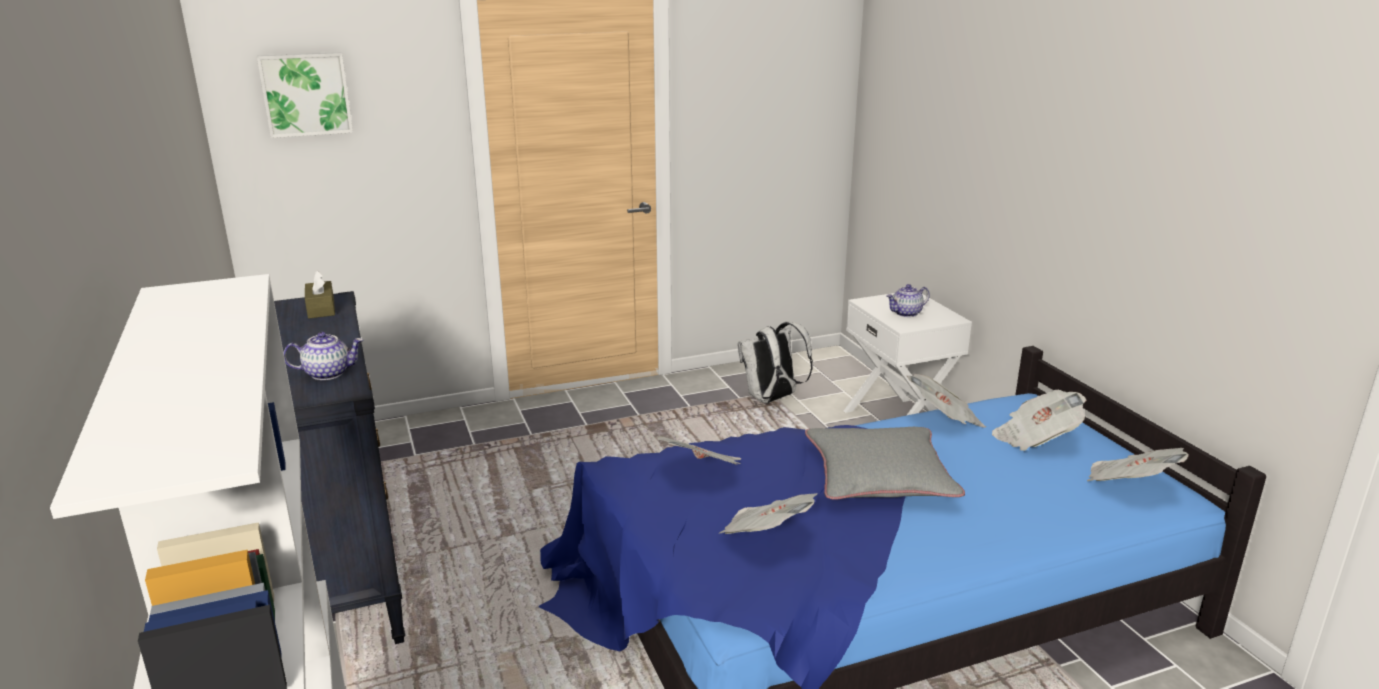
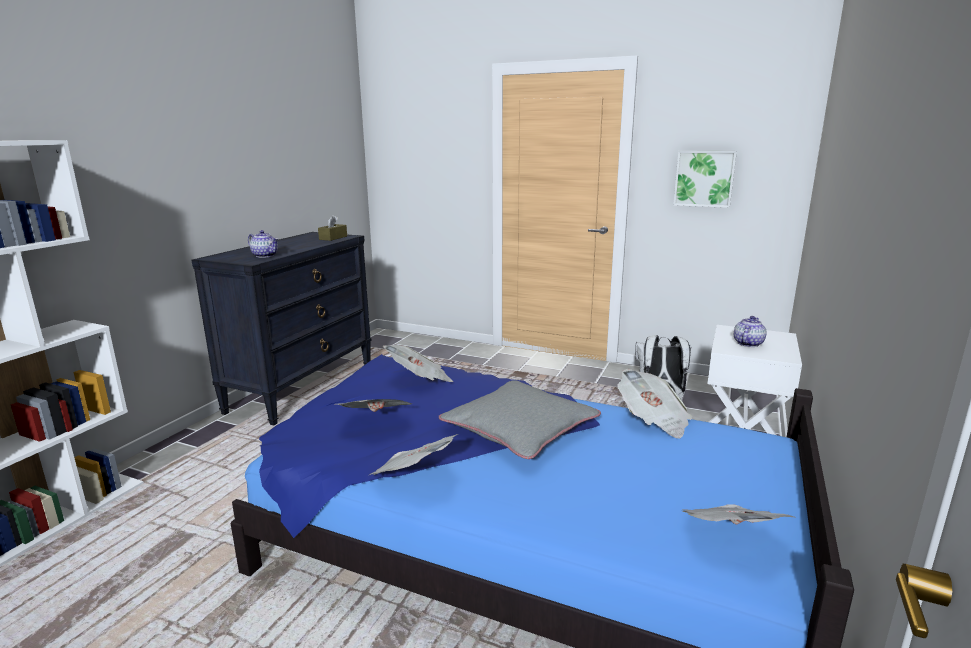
camera: 45 degrees right, 5 degrees down
picture [257,52,353,138] -> picture moved to [673,151,737,208]
teapot [886,284,930,317] -> teapot turned 105 degrees clockwise [734,316,766,347]
newspaper [992,390,1087,451] -> newspaper moved to [369,434,458,475]

